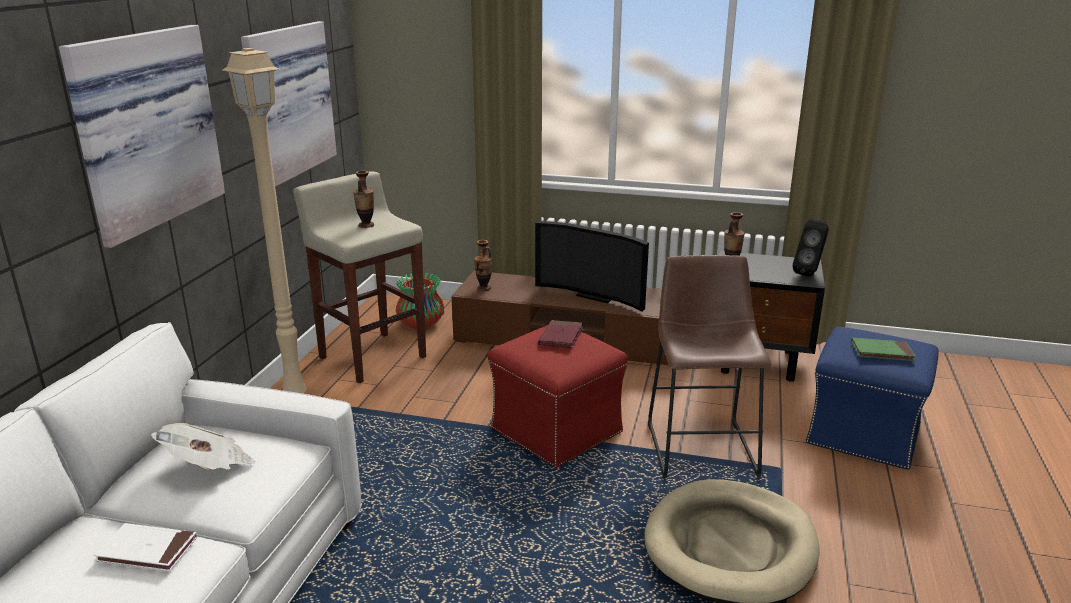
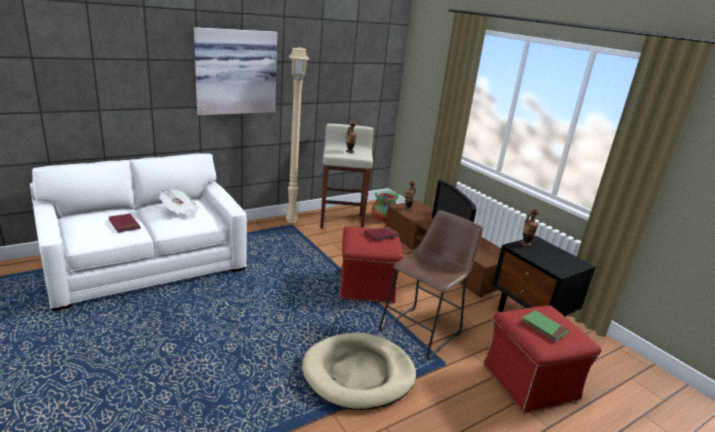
camera: 40 degrees right, 0 degrees up
white book [94,523,197,572] -> red book [109,214,140,233]
picture [241,21,337,187] -> none
black speaker [792,219,829,277] -> none
blue ottoman [806,327,938,470] -> red ottoman [483,305,601,413]

